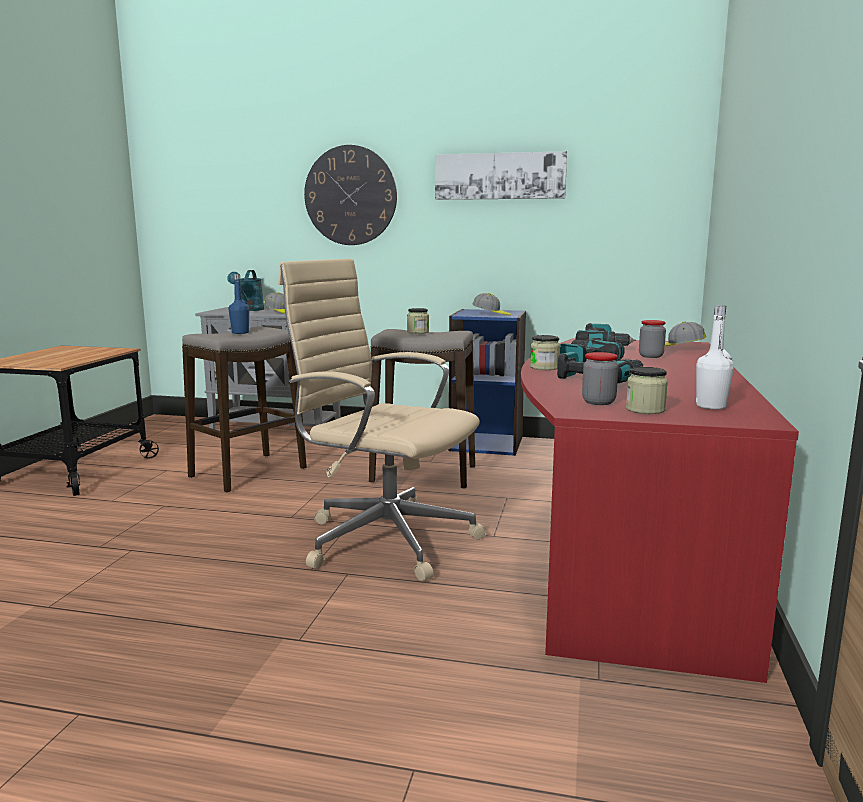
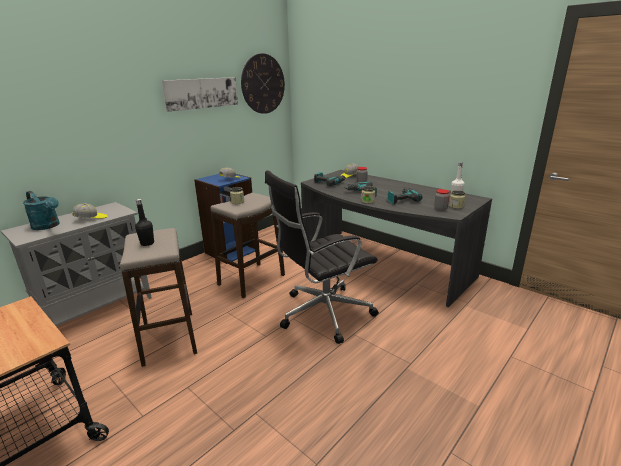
camera: 60 degrees left, 10 degrees up
blue bottle [229,274,249,334] -> black bottle [135,199,154,246]
beige office chair [278,259,486,581] -> black office chair [265,170,379,344]
wall clock [304,145,397,245] -> wall clock moved to [241,54,285,114]
red desk [520,338,799,683] -> grey desk [301,170,492,307]

